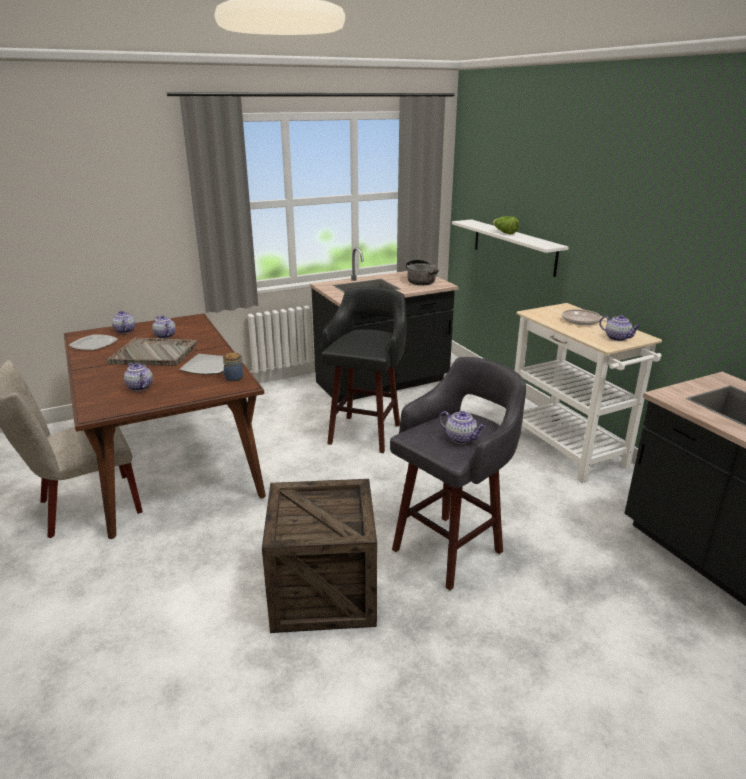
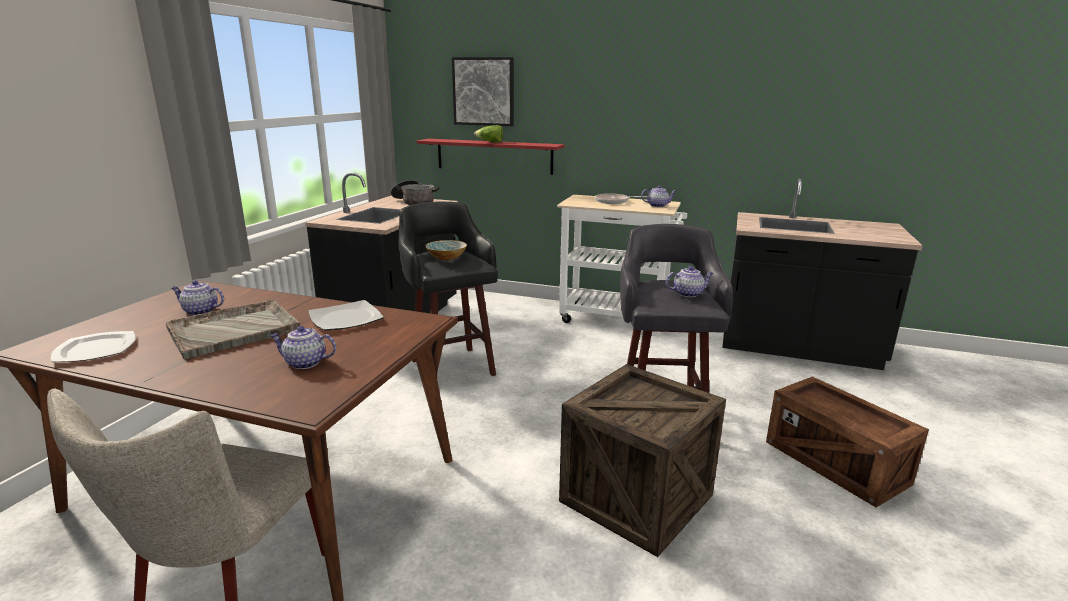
camera: 45 degrees left, 5 degrees down
teapot [112,311,135,334] -> none
jar [223,353,244,382] -> none
white shelf [452,219,569,277] -> red shelf [417,139,565,175]
none -> bowl [425,240,467,260]
none -> picture [452,57,514,126]
none -> crate [766,377,929,507]

